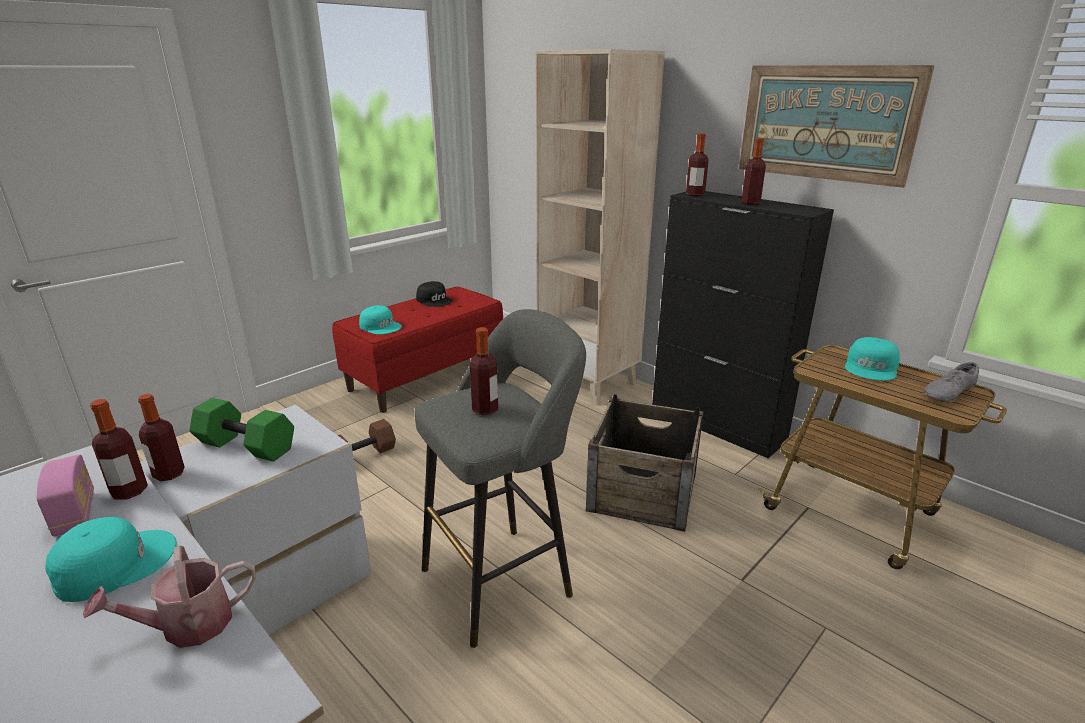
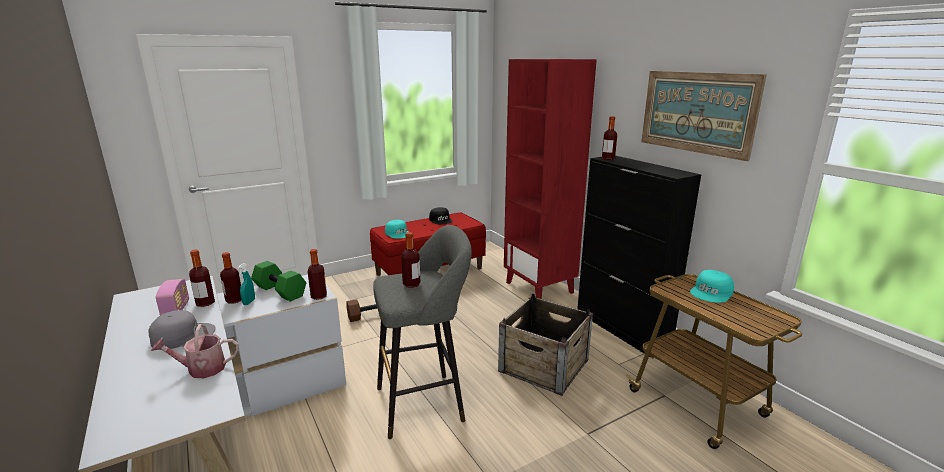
camera: 15 degrees right, 5 degrees down
turquoise cap [45,517,177,602] -> grey cap [149,310,216,350]
beige bookcase [536,49,665,405] -> red bookcase [504,59,597,299]
bottle [741,138,766,205] -> bottle moved to [308,249,327,300]
grey shoe [923,362,979,403] -> none
none -> turquoise spray bottle [238,263,255,305]

